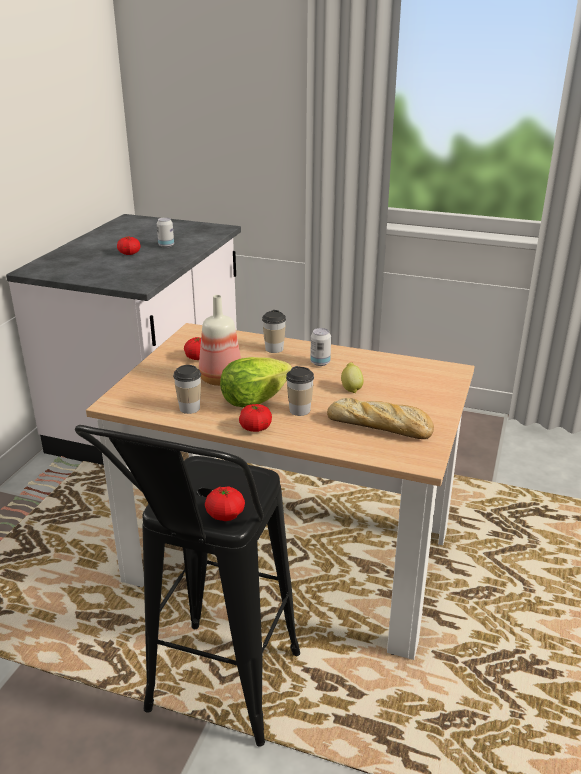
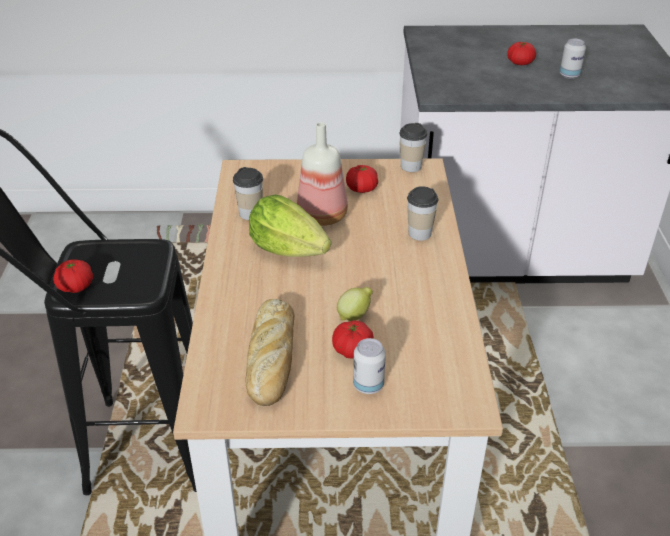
camera: 70 degrees right, 10 degrees up
tomato [239,404,272,432] -> tomato moved to [332,320,374,359]
cup [286,366,314,416] -> cup moved to [399,123,427,172]
can [310,328,331,366] -> can moved to [353,338,386,394]

